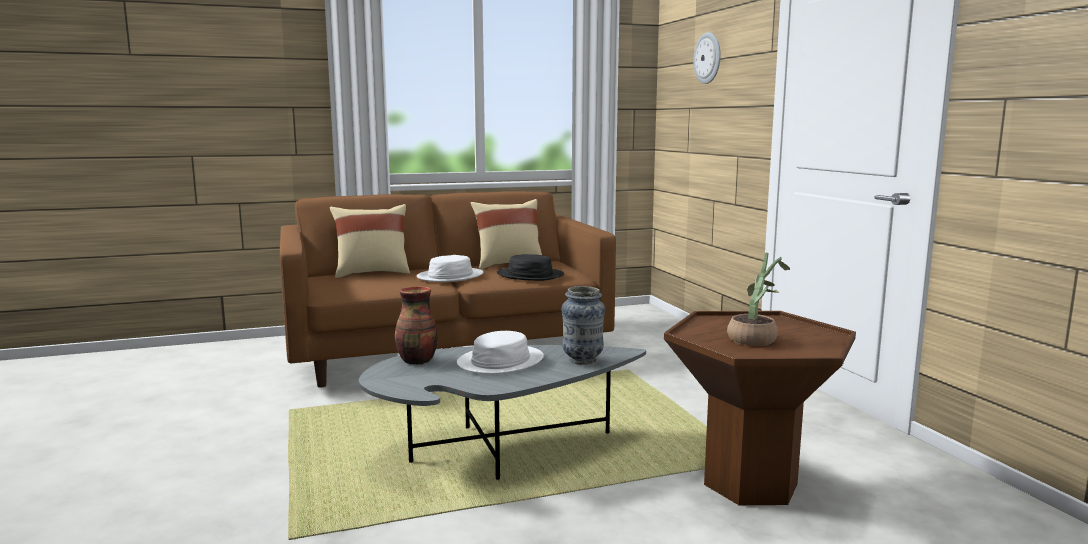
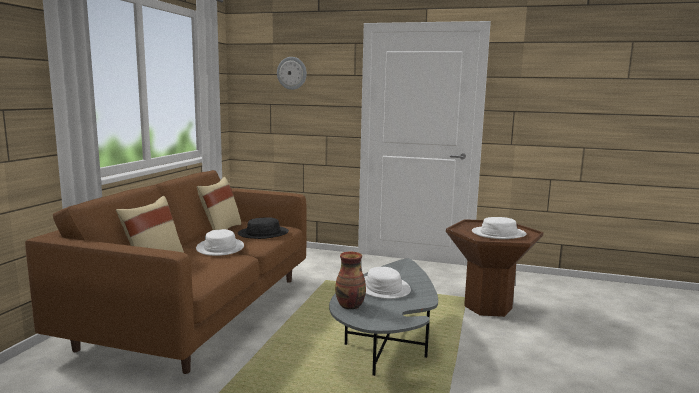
camera: 55 degrees left, 0 degrees up
vase [561,286,605,365] -> none
potted plant [727,253,790,346] -> white hat [472,217,527,239]

